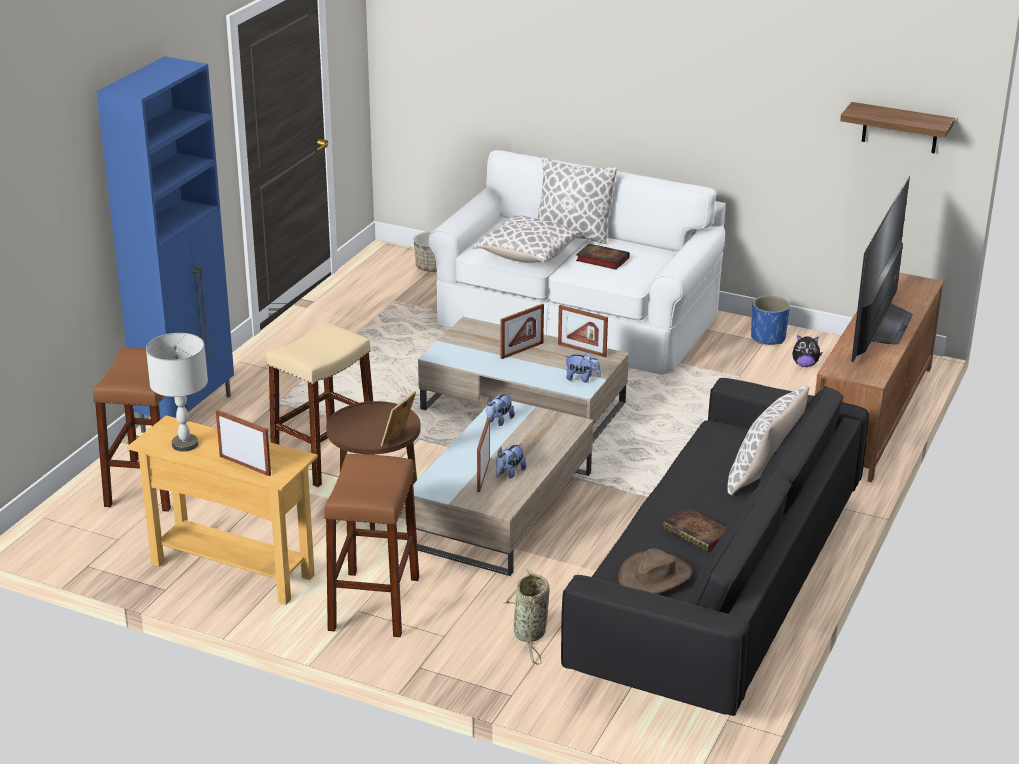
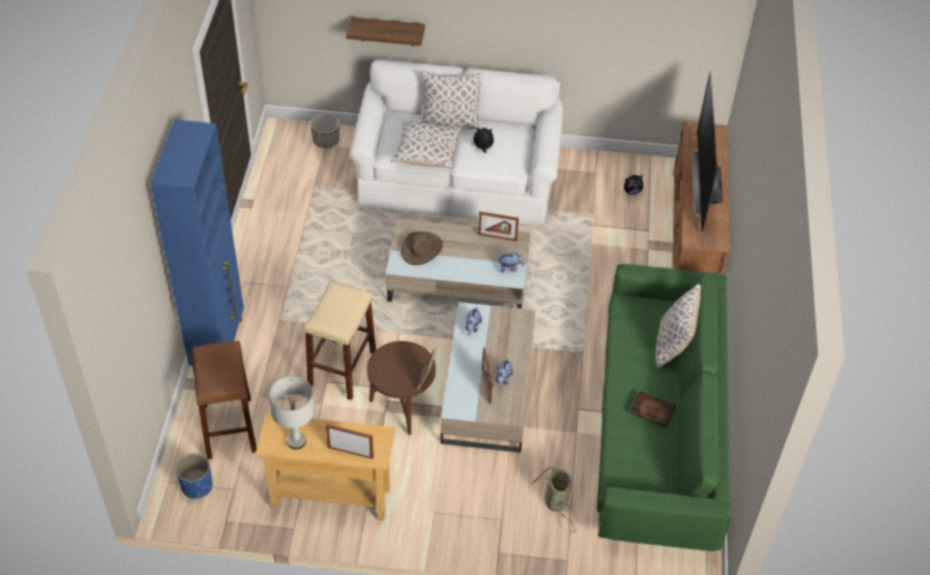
camera: 20 degrees left, 20 degrees up
brown stool [324,454,419,637] -> none
picture frame [500,304,544,359] -> none
black sofa [561,378,869,716] -> green sofa [597,264,731,551]
book [576,243,630,270] -> plush toy [471,127,494,153]
brown hat [618,548,692,594] -> brown hat moved to [401,231,443,265]
blue planter [751,296,790,345] -> blue planter moved to [176,453,213,499]
shelf [840,102,955,154] -> shelf moved to [346,17,425,46]

